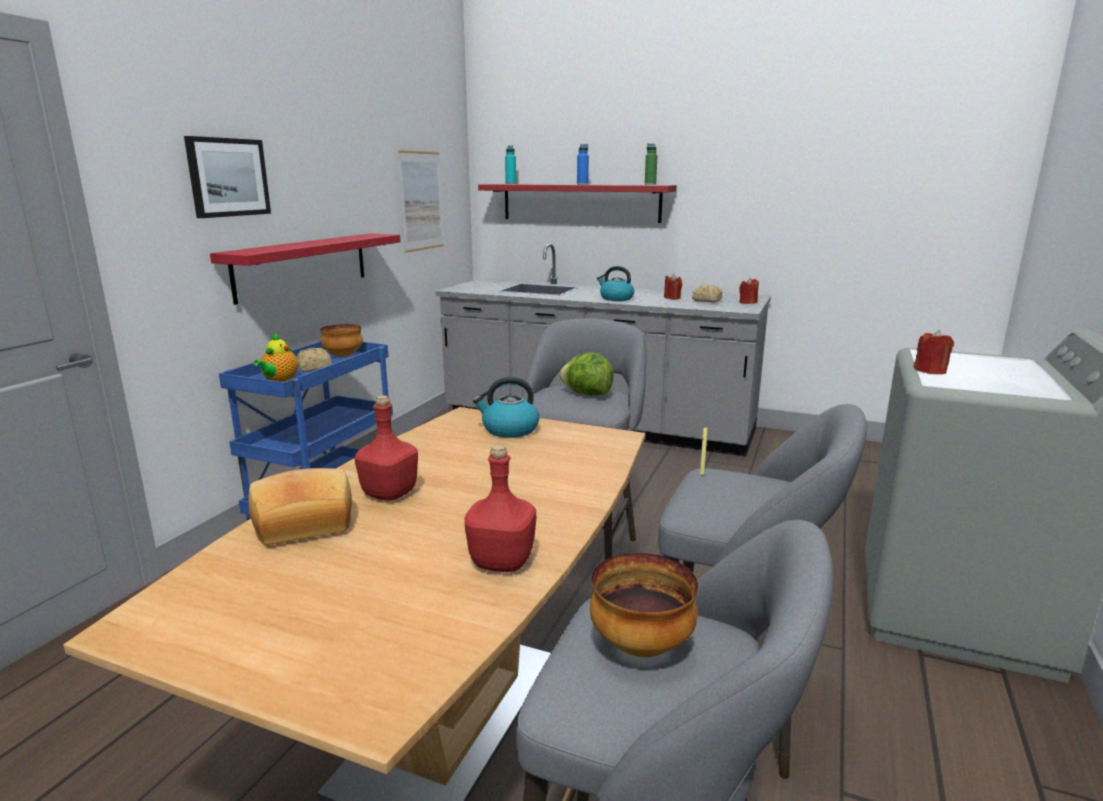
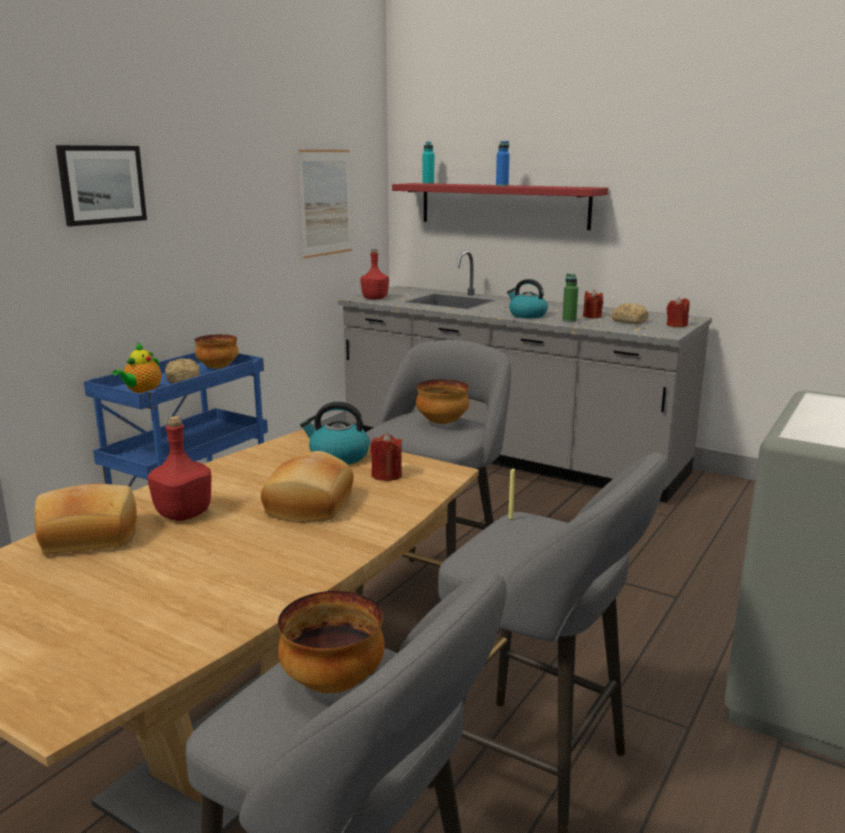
camera: 10 degrees right, 0 degrees up
red shelf [210,233,400,305] -> none
red bottle [465,445,536,572] -> red bottle moved to [360,249,389,299]
lettuce [559,352,614,395] -> bowl [416,379,469,424]
green bottle [645,144,657,185] -> green bottle moved to [562,274,578,323]
red candle [914,330,954,374] -> red candle moved to [370,433,402,481]
none -> bread [261,451,354,523]

